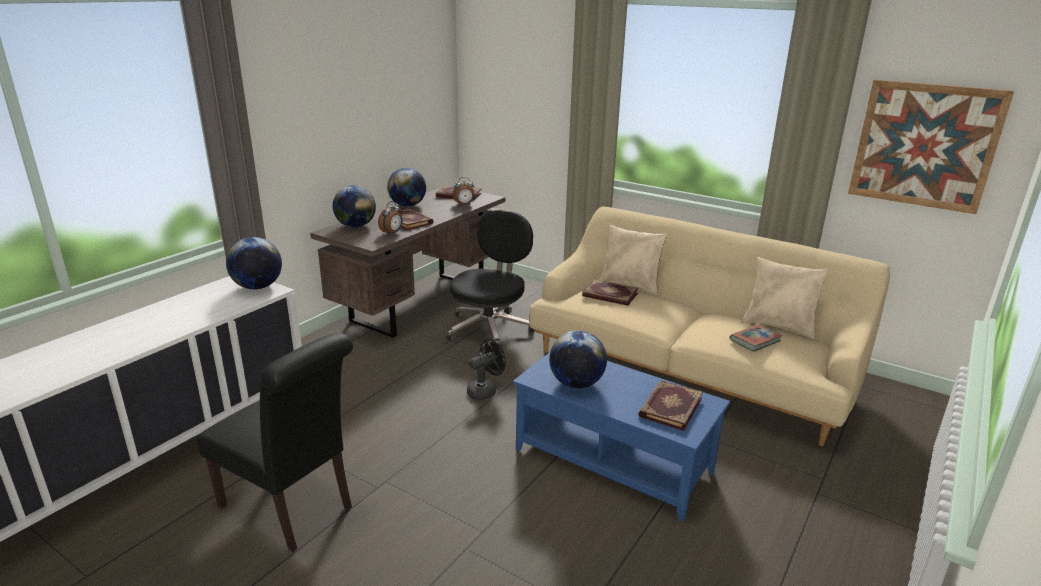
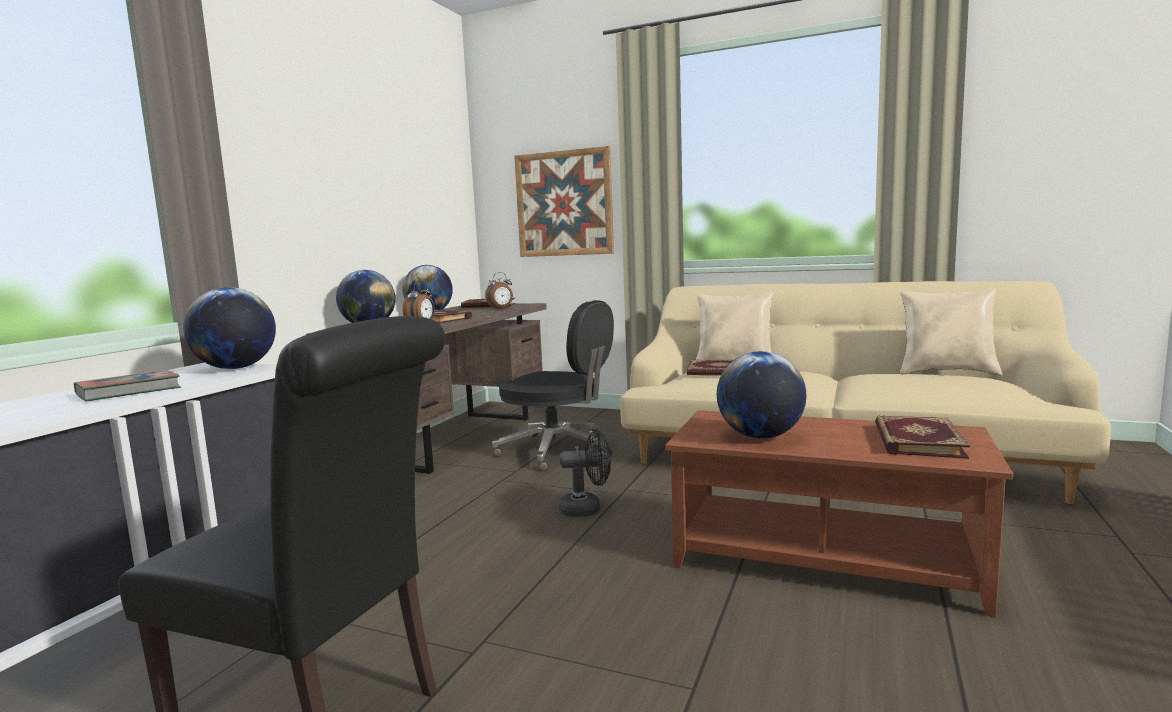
camera: 10 degrees left, 15 degrees down
black office chair [447,210,534,350] -> black office chair turned 105 degrees clockwise [492,300,614,471]
black fan [467,339,506,400] -> black fan turned 45 degrees clockwise [559,431,611,517]
blue coffee table [513,352,730,522] -> brown coffee table [665,410,1013,617]
book [730,324,782,352] -> book moved to [74,370,181,402]
picture [848,80,1014,214] -> picture moved to [514,146,614,257]

